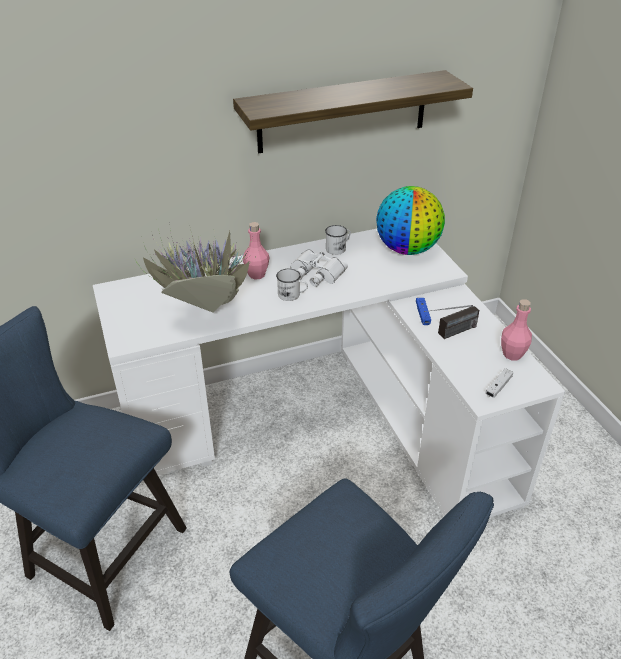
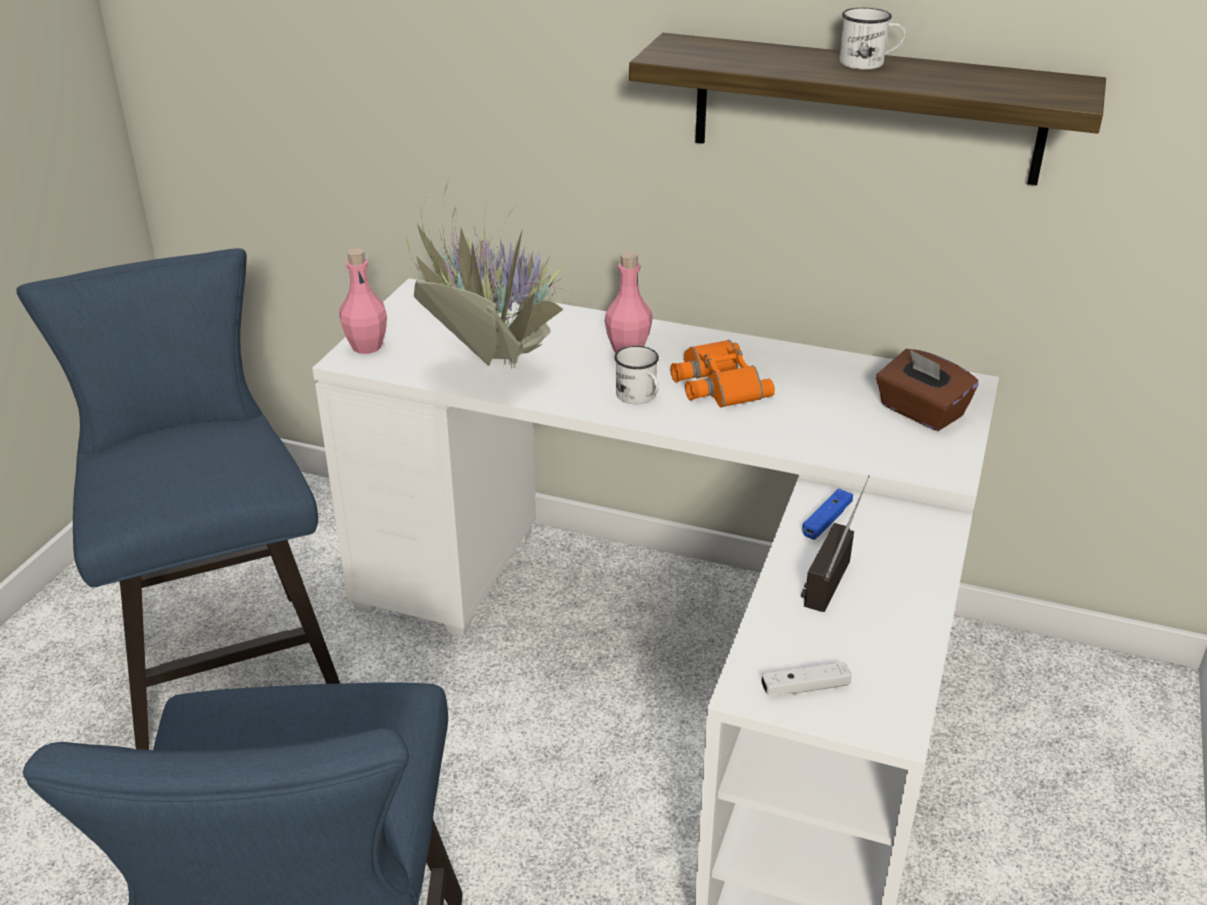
camera: 40 degrees right, 5 degrees down
white binoculars [290,249,348,287] -> orange binoculars [670,340,775,408]
white mug [325,225,351,255] -> white mug moved to [839,8,906,70]
globe [376,186,445,255] -> brown tissue box [876,349,979,431]
radio [424,305,479,339] -> radio turned 105 degrees clockwise [801,475,870,612]
pink bottle [501,299,532,360] -> pink bottle moved to [339,248,387,354]

